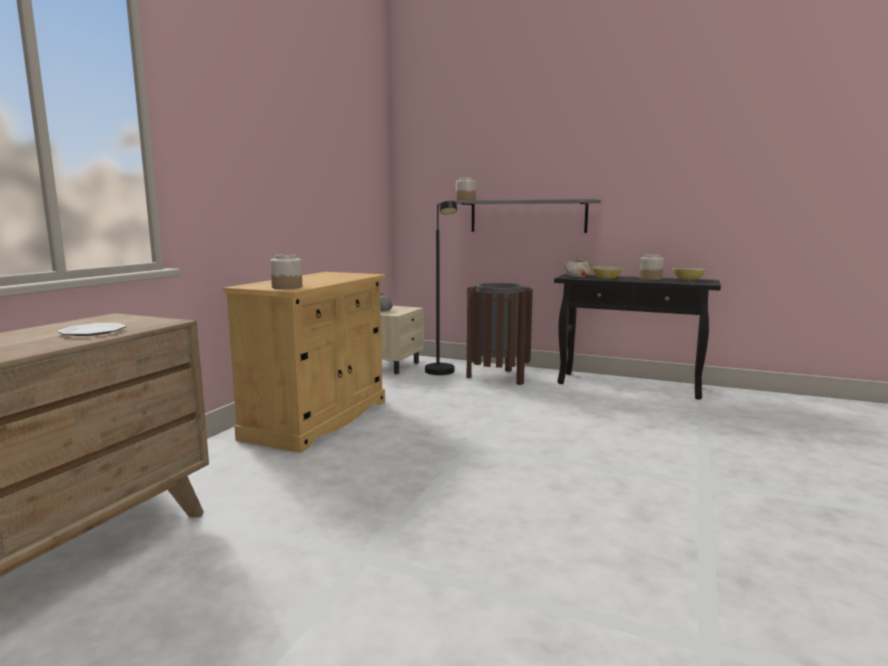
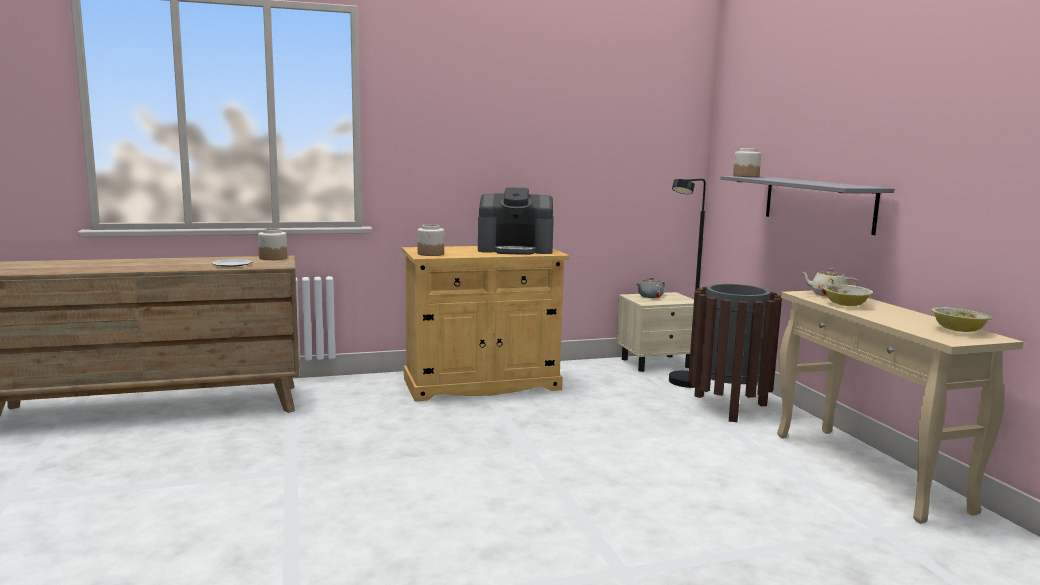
camera: 50 degrees right, 0 degrees up
black console table [554,274,721,400] -> beige console table [777,291,1024,524]
jar [639,254,664,280] -> jar moved to [258,228,287,260]
none -> coffee machine [478,187,554,255]

